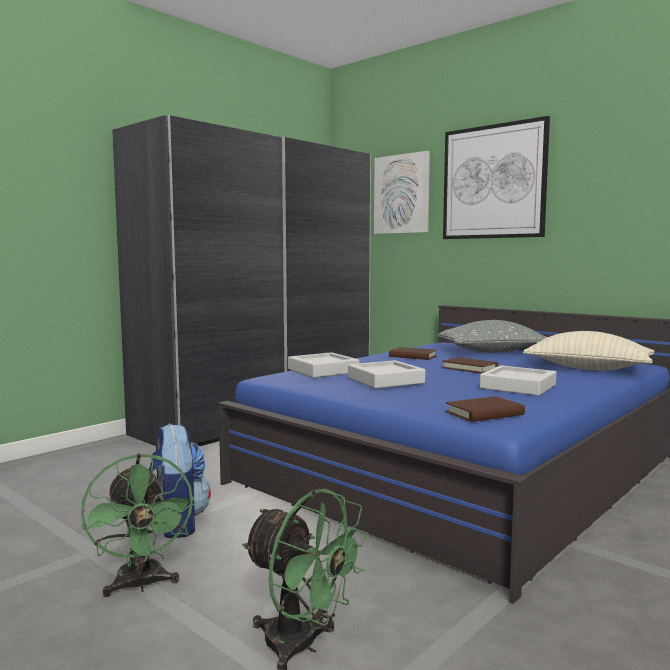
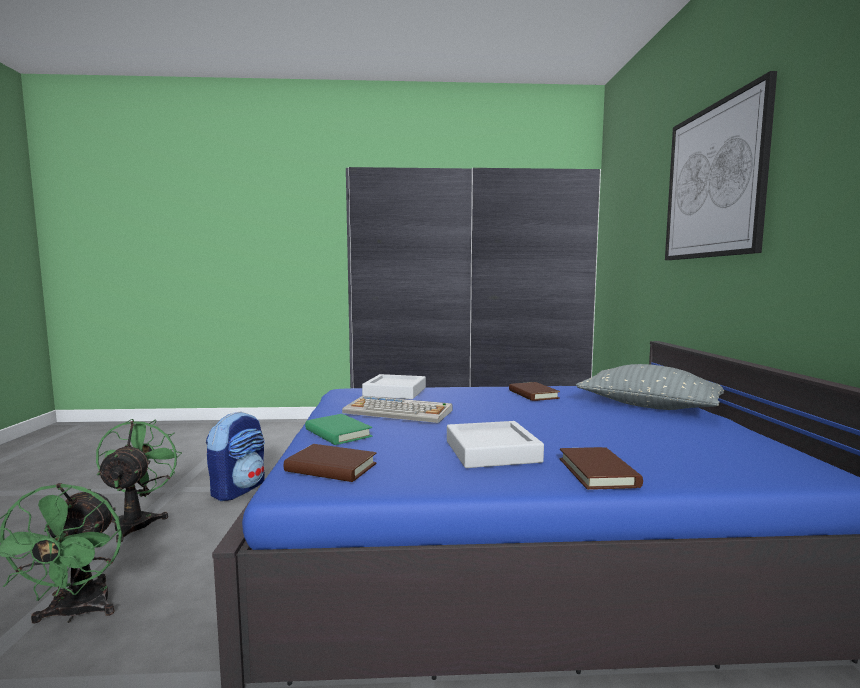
camera: 45 degrees right, 0 degrees up
green fan [81,453,196,597] -> green fan turned 150 degrees clockwise [96,419,182,543]
grey tray [348,360,425,388] -> keyboard [342,396,452,423]
picture [374,151,430,234] -> none
brown book [442,357,498,373] -> brown book moved to [559,447,643,490]
beige pillow [523,331,655,370] -> none
none -> green book [305,414,372,445]

